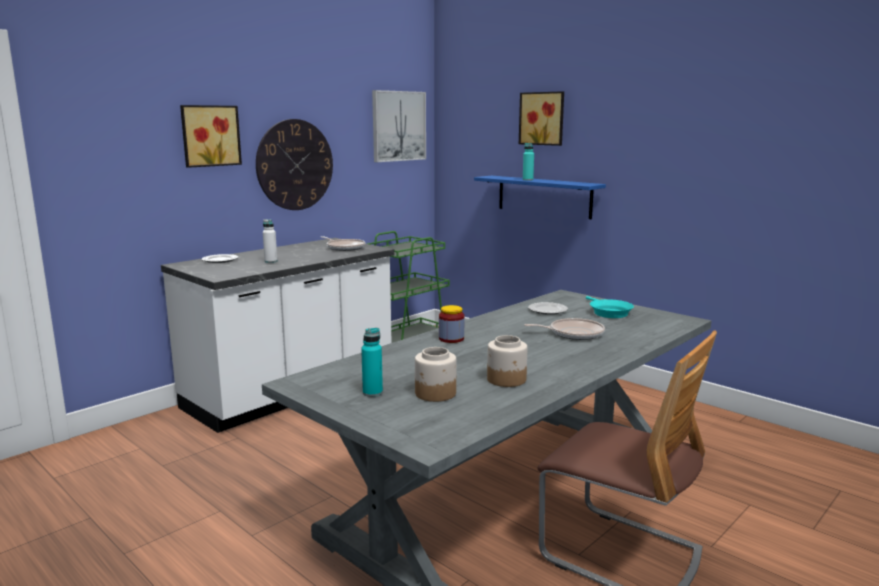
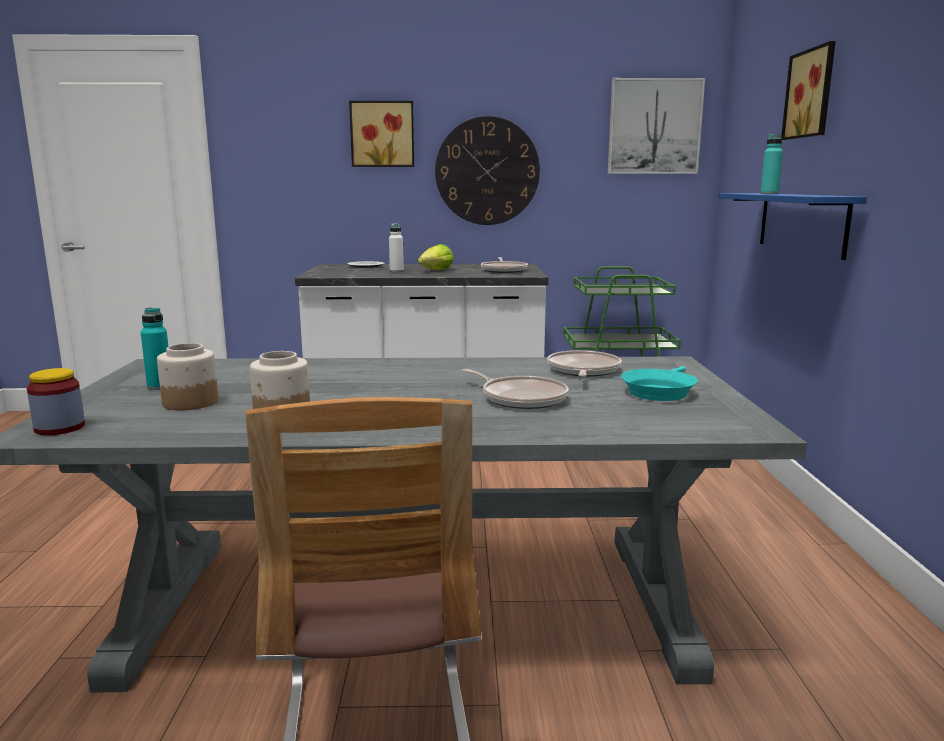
camera: 45 degrees right, 0 degrees up
jar [439,305,464,343] -> jar moved to [27,368,85,435]
plate [528,302,568,315] -> frying pan [547,350,622,377]
none -> lettuce [418,244,454,270]

